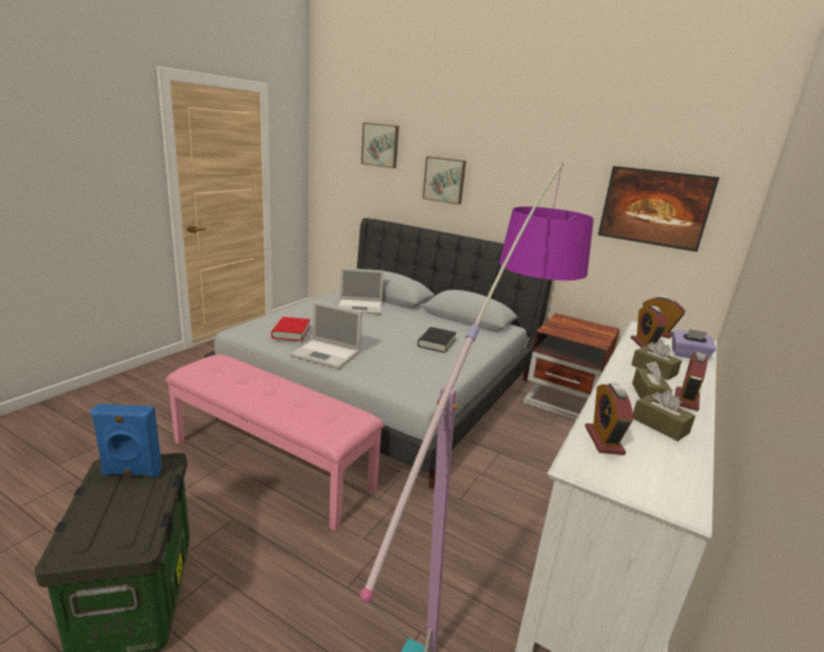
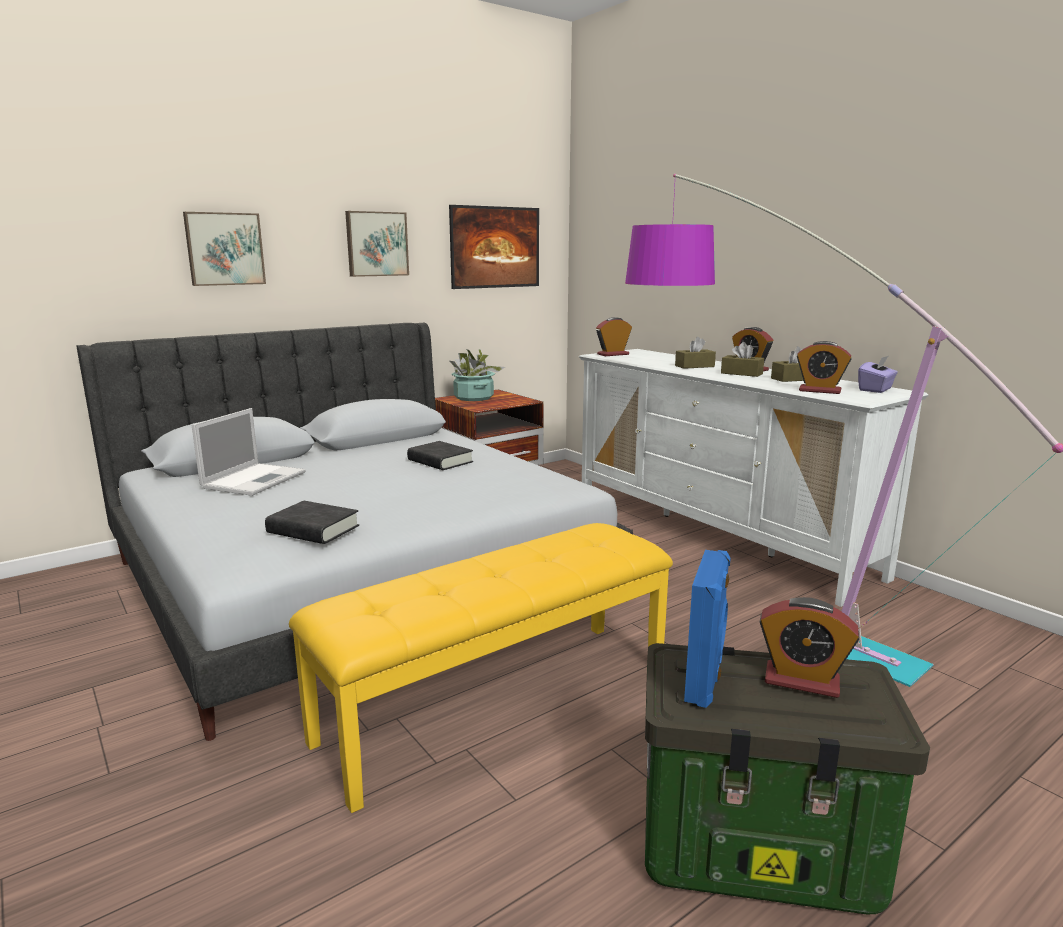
camera: 65 degrees left, 5 degrees down
pink bench [166,354,384,531] -> yellow bench [289,523,673,813]
red book [271,317,310,341] -> black book [265,501,359,544]
laptop [290,301,362,369] -> none
picture [361,123,399,168] -> picture moved to [345,211,409,277]
alarm clock [631,306,667,348] -> alarm clock moved to [760,597,859,698]
purple tissue box [672,329,716,359] -> purple tissue box moved to [858,356,898,393]
none -> potted plant [450,349,505,401]

